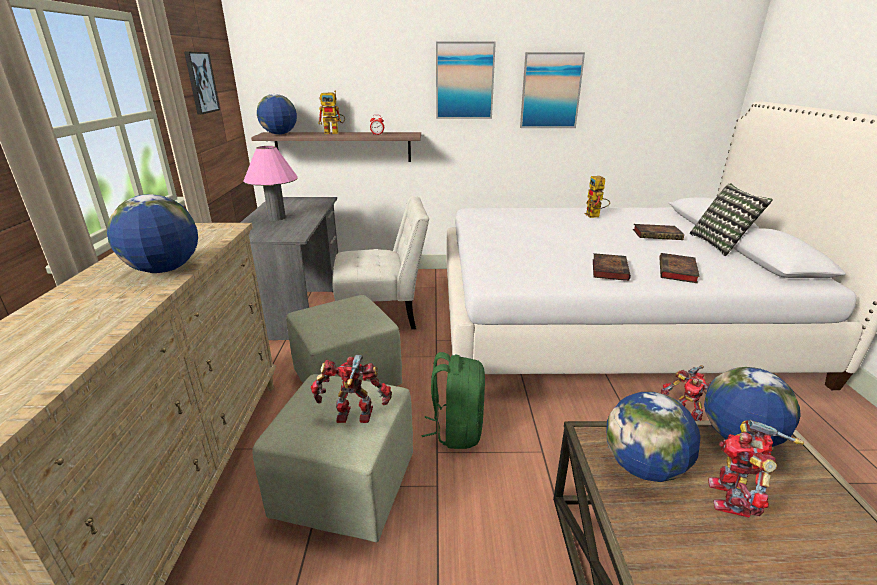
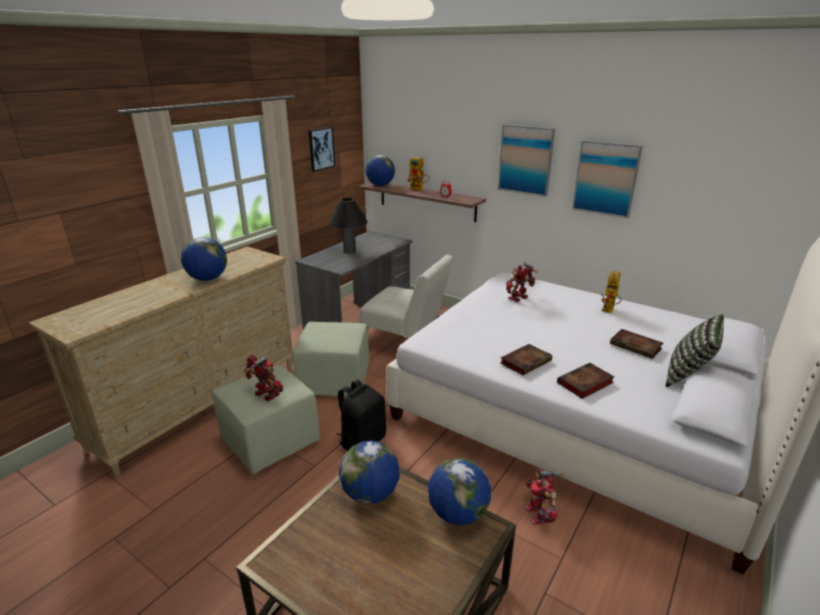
camera: 35 degrees right, 0 degrees up
pink table lamp [244,146,298,221] -> black table lamp [329,198,368,253]
green backpack [421,352,485,449] -> black backpack [336,379,386,451]
toy robot [708,420,804,518] -> toy robot moved to [506,262,538,302]

